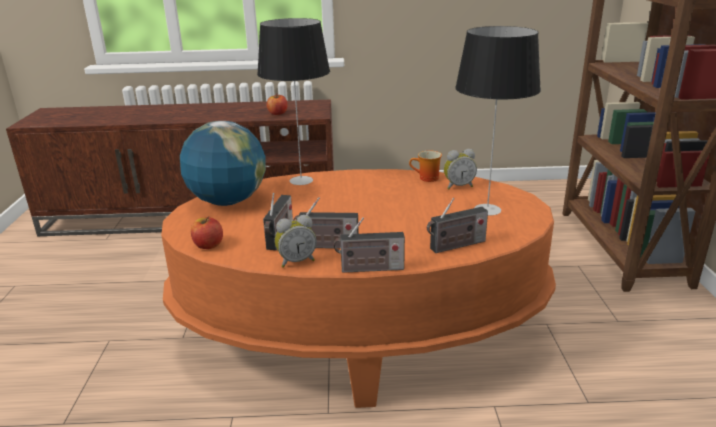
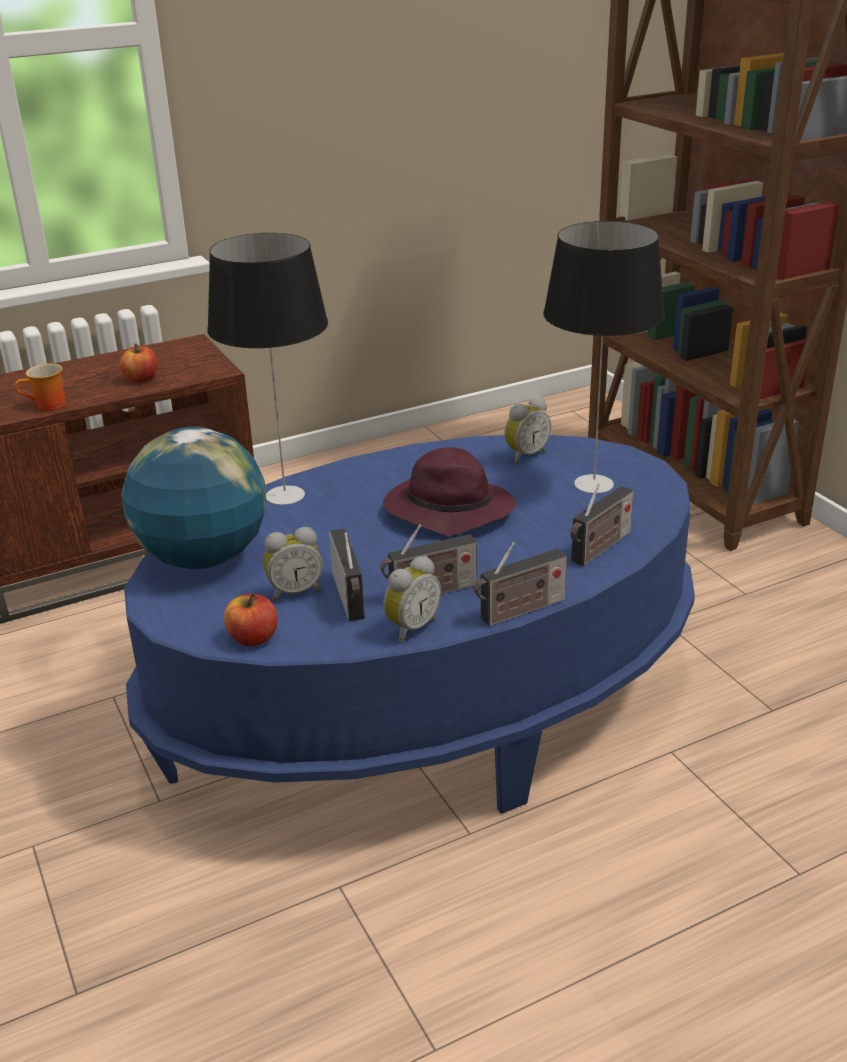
camera: 25 degrees left, 5 degrees up
orange coffee table [161,169,556,408] -> blue coffee table [124,435,695,814]
mug [409,151,442,182] -> mug moved to [15,363,66,411]
none -> alarm clock [263,527,323,601]
none -> purple hat [383,447,516,535]

